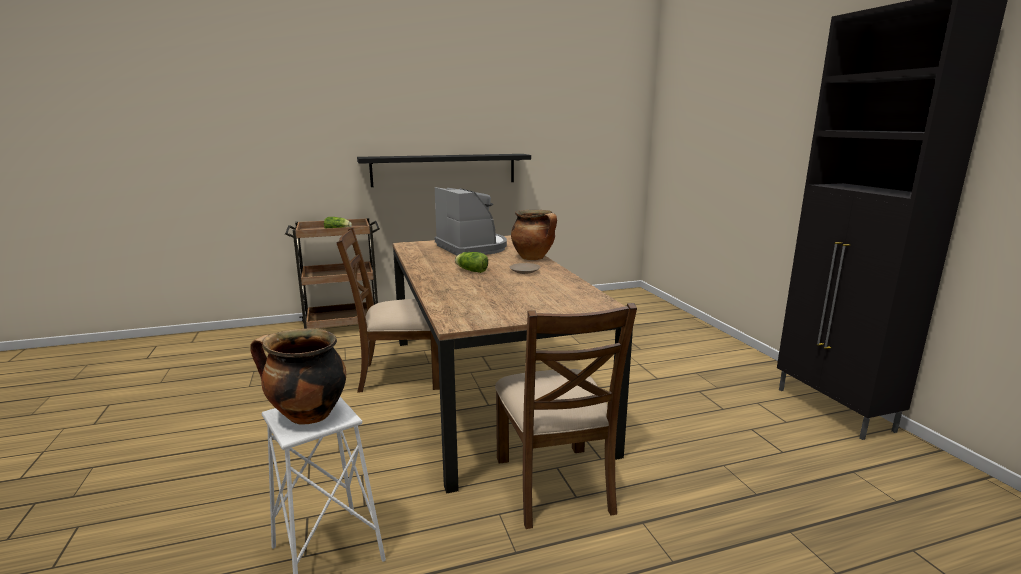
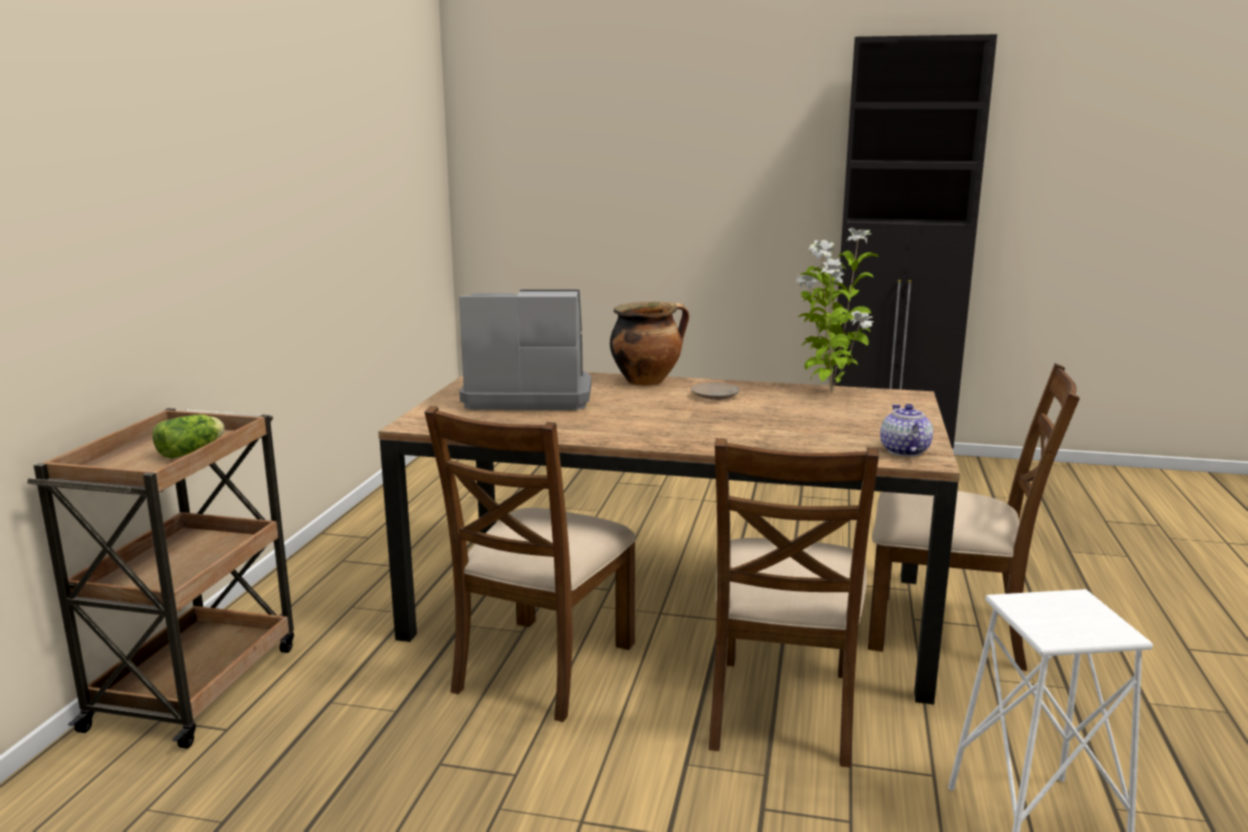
camera: 60 degrees left, 0 degrees up
cooking pot [250,328,346,424] -> none
black shelf [357,154,531,187] -> none
lettuce [455,252,488,273] -> none
none -> brown chair [709,438,879,768]
none -> potted plant [795,227,879,394]
none -> teapot [880,404,933,456]

